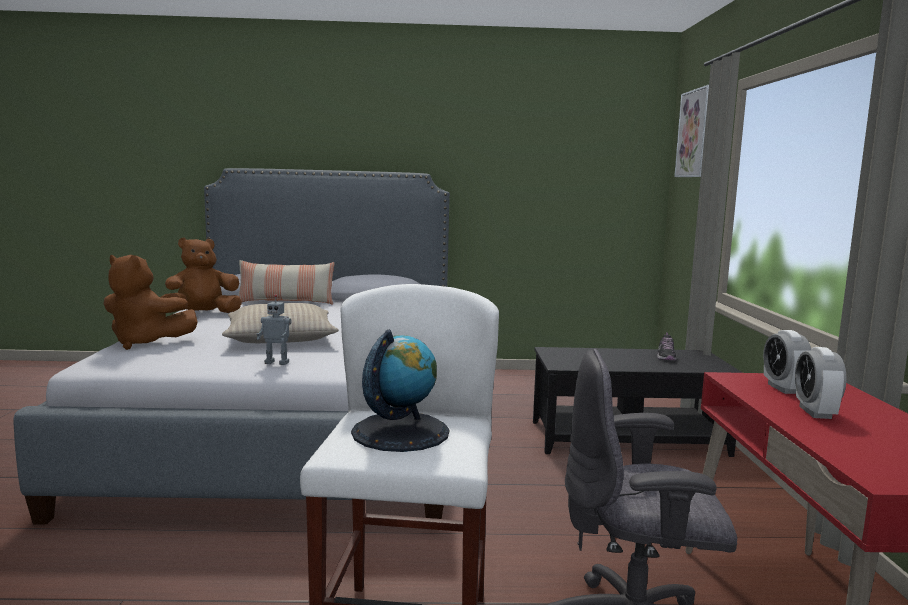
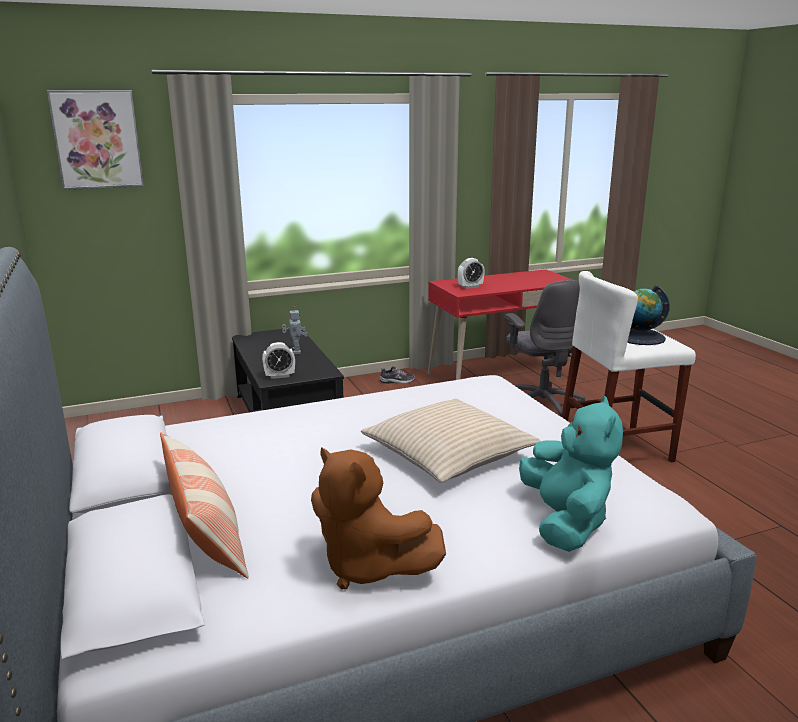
camera: 110 degrees left, 10 degrees up
brown plush toy [104,255,197,350] -> turquoise plush toy [519,396,623,552]
toy robot [257,294,292,365] -> toy robot moved to [282,306,308,354]
shoe [657,332,676,360] -> shoe moved to [380,366,415,384]
alarm clock [795,347,847,419] -> alarm clock moved to [262,342,295,379]

